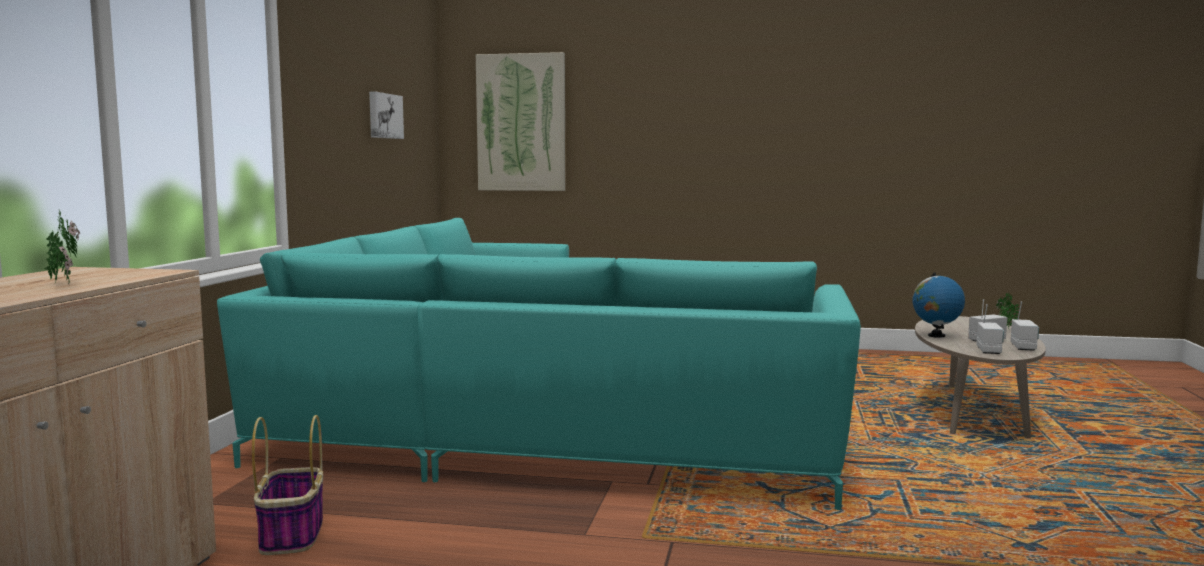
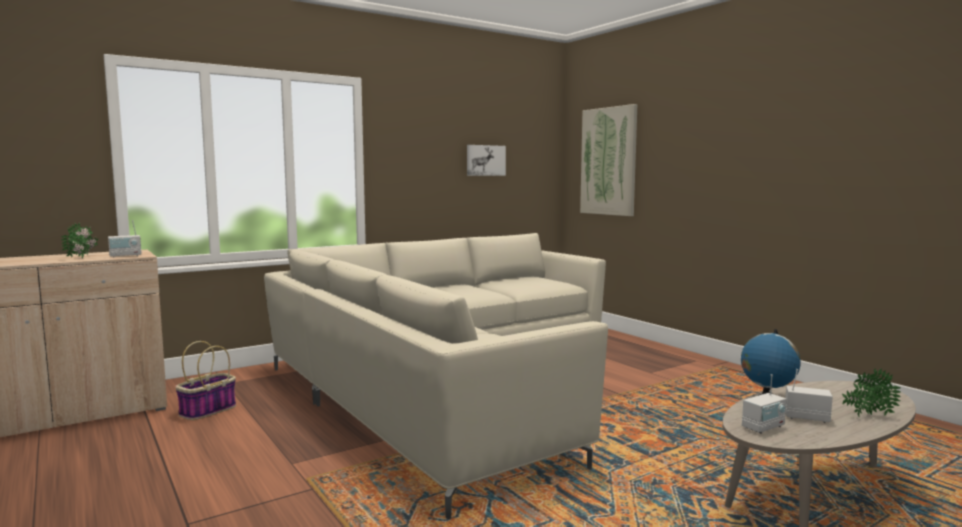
camera: 45 degrees right, 0 degrees up
turquoise sofa [217,218,861,510] -> beige sofa [264,233,608,519]
radio [1011,302,1039,351] -> radio moved to [108,220,142,258]

